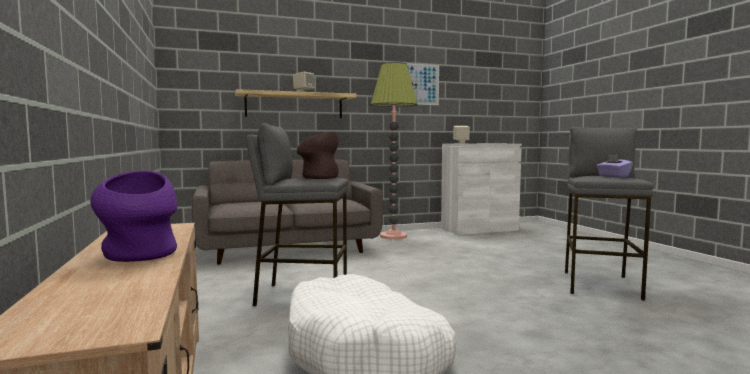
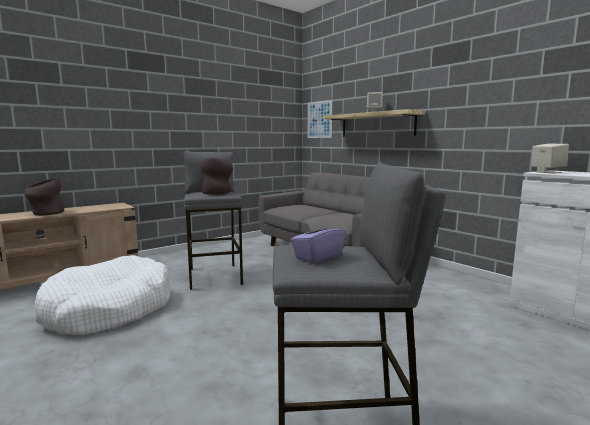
camera: 70 degrees right, 5 degrees up
purple vase [90,171,177,262] -> brown vase [24,178,64,215]
floor lamp [371,62,418,240] -> none
picture [406,63,439,105] -> picture moved to [308,100,332,138]

